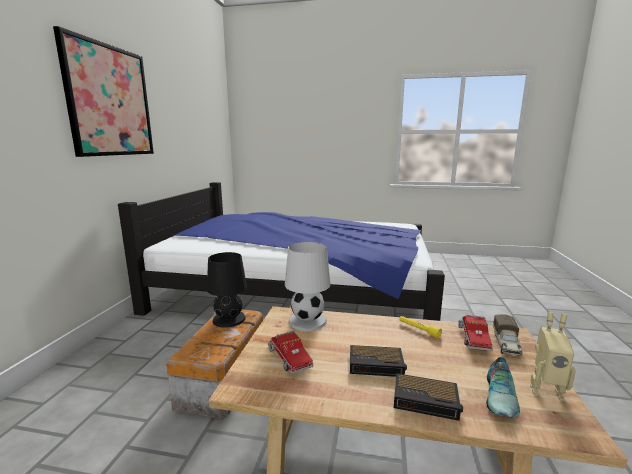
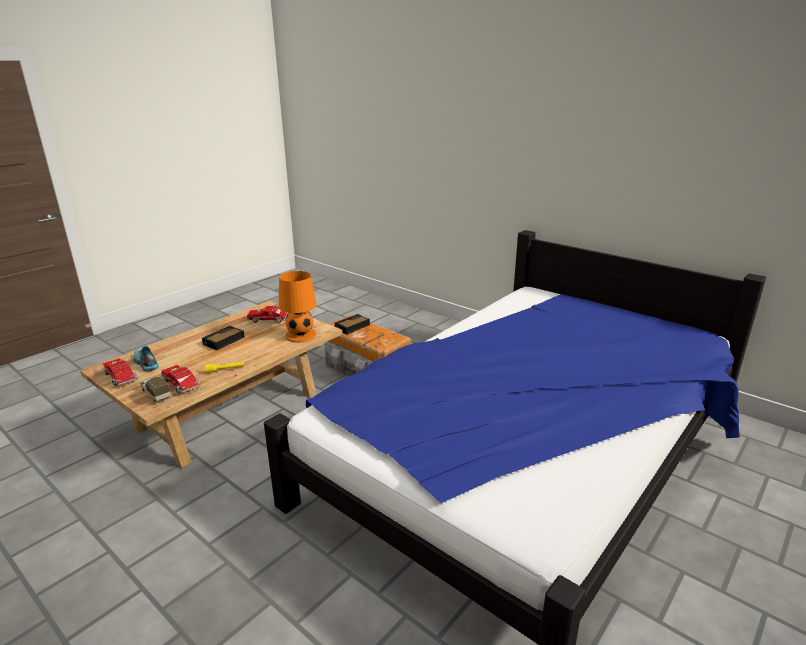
camera: 120 degrees right, 10 degrees up
picture [53,26,154,157] -> none
black table lamp [207,252,247,328] -> none
white table lamp [285,242,331,331] -> orange table lamp [279,271,317,343]
alarm clock [394,373,463,421] -> alarm clock moved to [335,314,370,334]
toy robot [530,312,576,401] -> toy truck [103,358,138,387]

